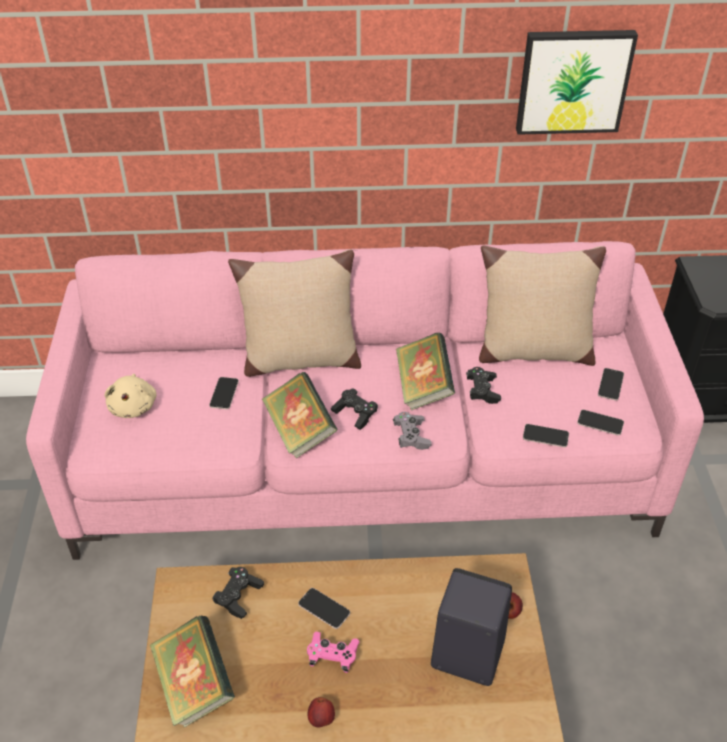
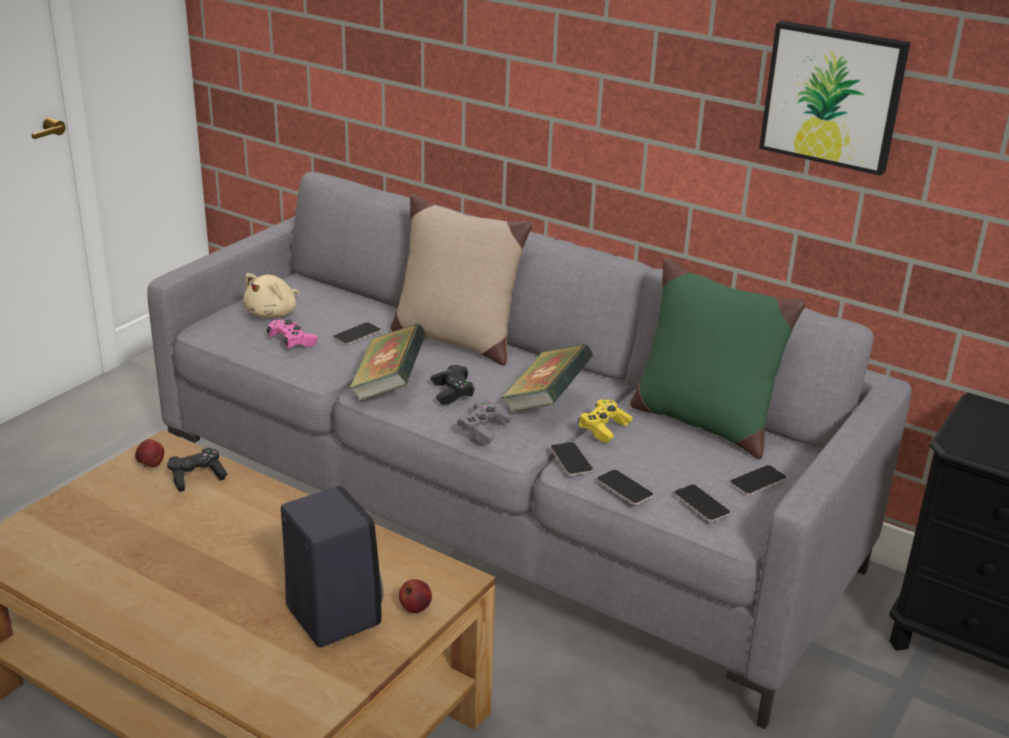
camera: 35 degrees right, 15 degrees down
pink sofa [26,241,704,560] -> grey sofa [147,172,912,729]
book [149,615,235,728] -> none
phone [298,588,350,629] -> phone moved to [550,442,593,476]
pink game controller [307,632,360,673] -> pink game controller moved to [267,319,318,349]
apple [308,697,335,728] -> apple moved to [135,439,164,467]
black game controller [466,367,501,404] -> yellow game controller [578,399,633,443]
beige pillow [479,245,606,366] -> green pillow [630,258,805,459]

